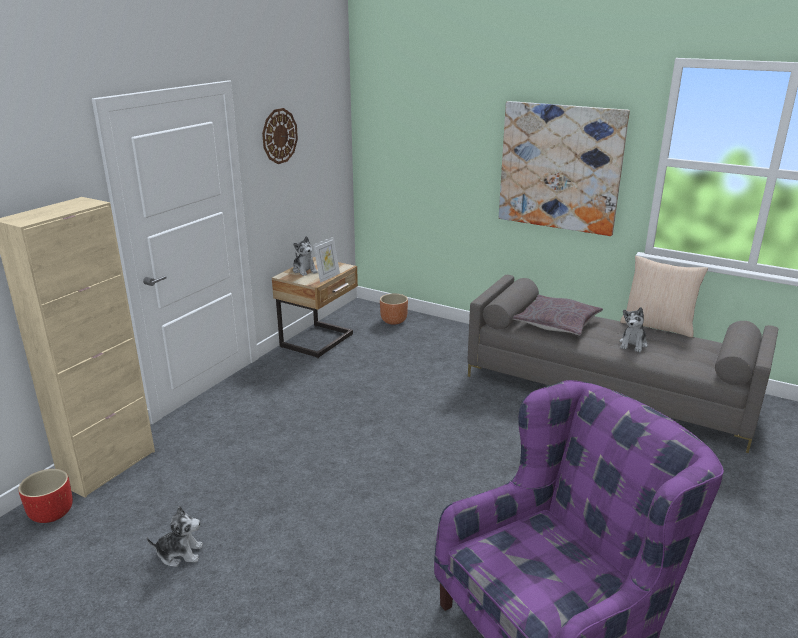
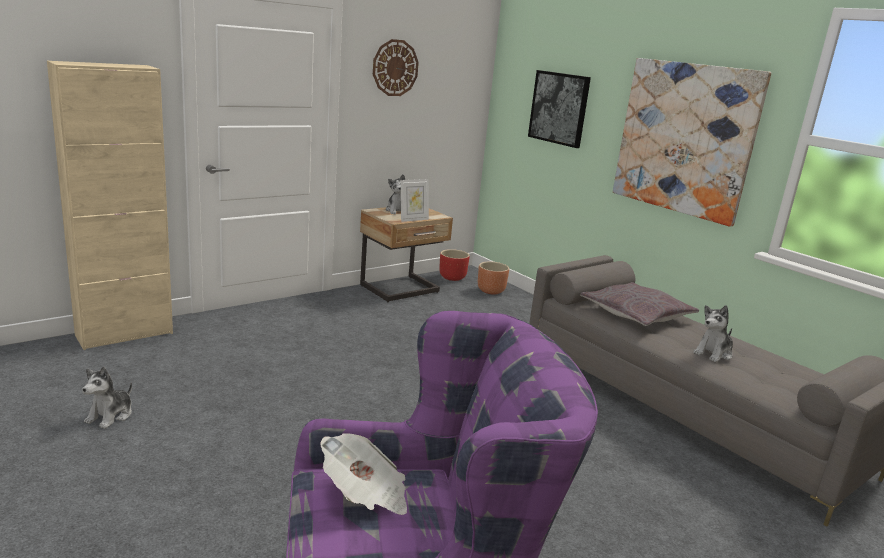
camera: 20 degrees right, 5 degrees down
red planter [19,469,73,523] -> red planter moved to [439,249,470,281]
plush toy [147,506,203,567] -> plush toy turned 90 degrees clockwise [82,366,132,429]
beige pillow [620,256,708,338] -> none
none -> newspaper [320,433,407,515]
none -> picture [528,70,591,148]

